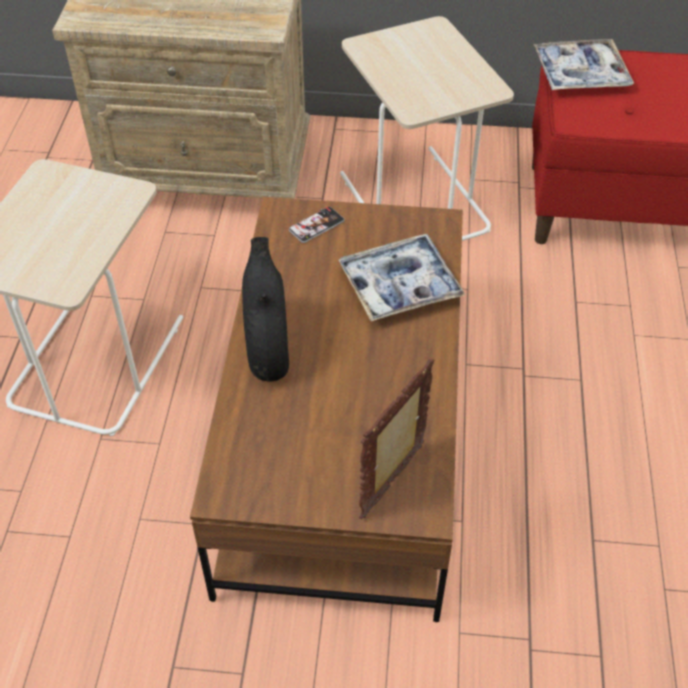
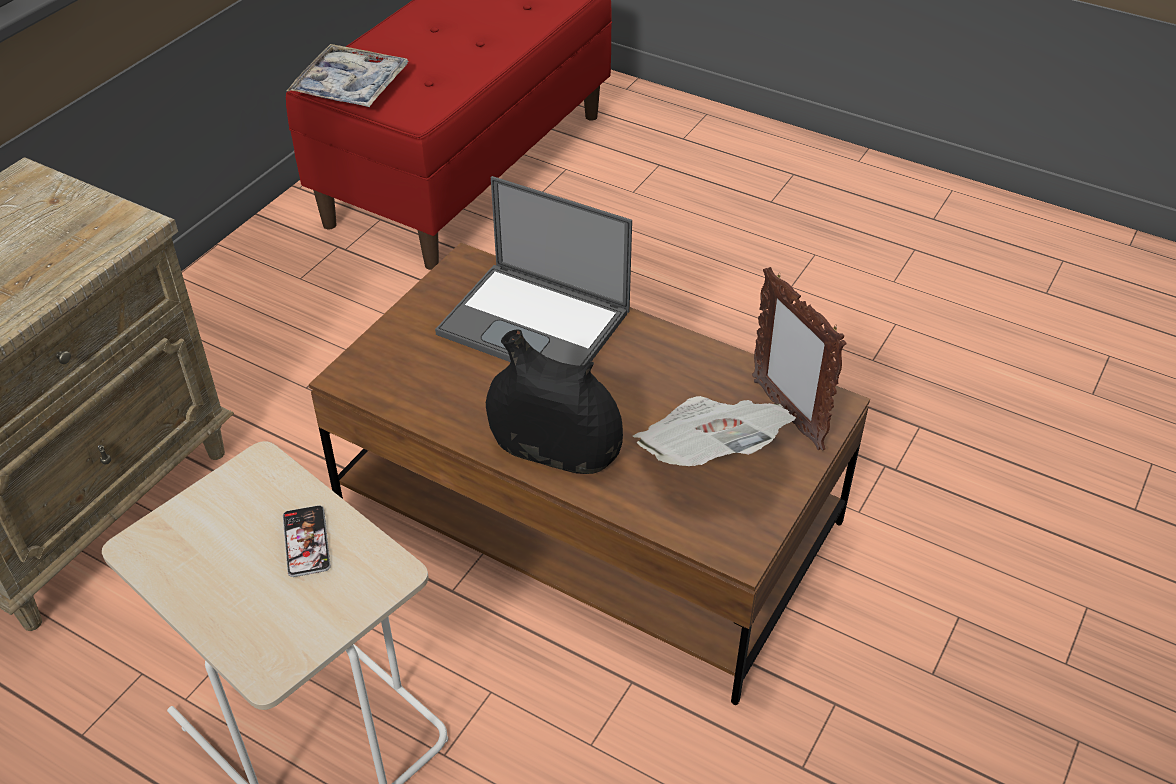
camera: 65 degrees left, 5 degrees down
phone [289,207,345,243] -> phone moved to [283,505,331,577]
tray [339,234,465,321] -> laptop [435,176,632,366]
beige side table [340,16,514,241] -> none
none -> newspaper [633,396,796,466]

